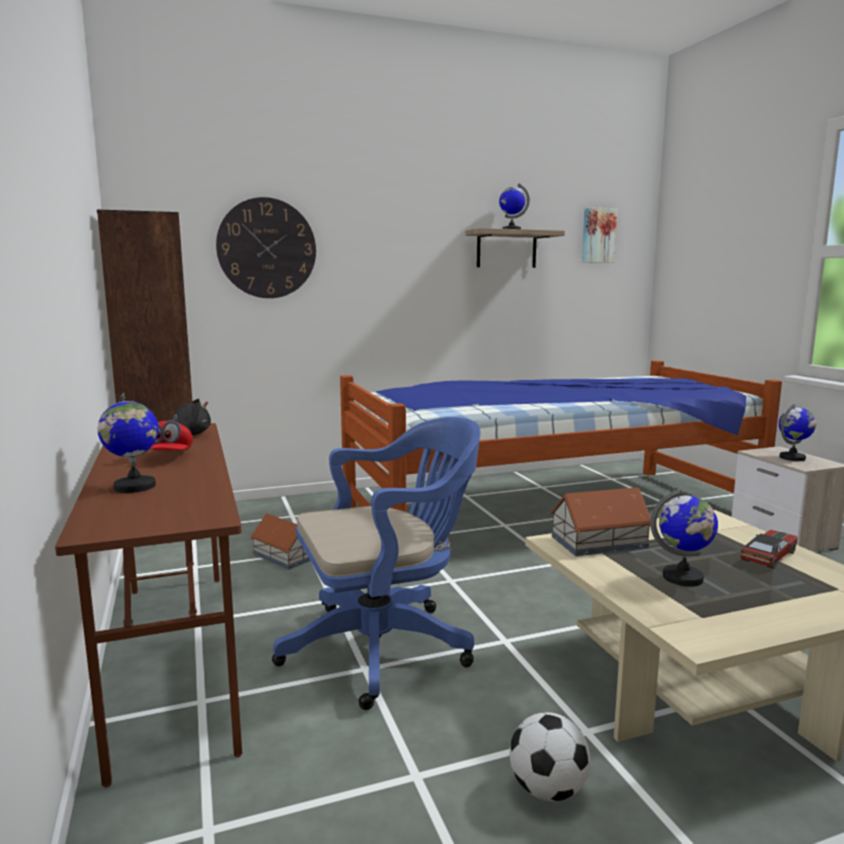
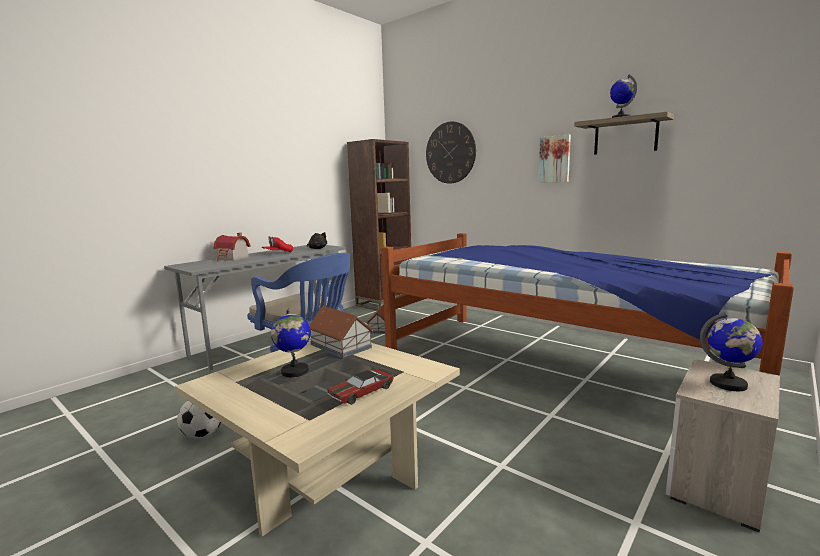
camera: 60 degrees right, 0 degrees up
brown desk [55,423,242,787] -> grey desk [164,245,346,372]
globe [98,393,159,493] -> toy house [214,233,251,261]
picture [582,207,617,263] -> picture moved to [539,135,571,183]
toy car [740,530,798,569] -> toy car turned 120 degrees clockwise [327,369,394,405]

